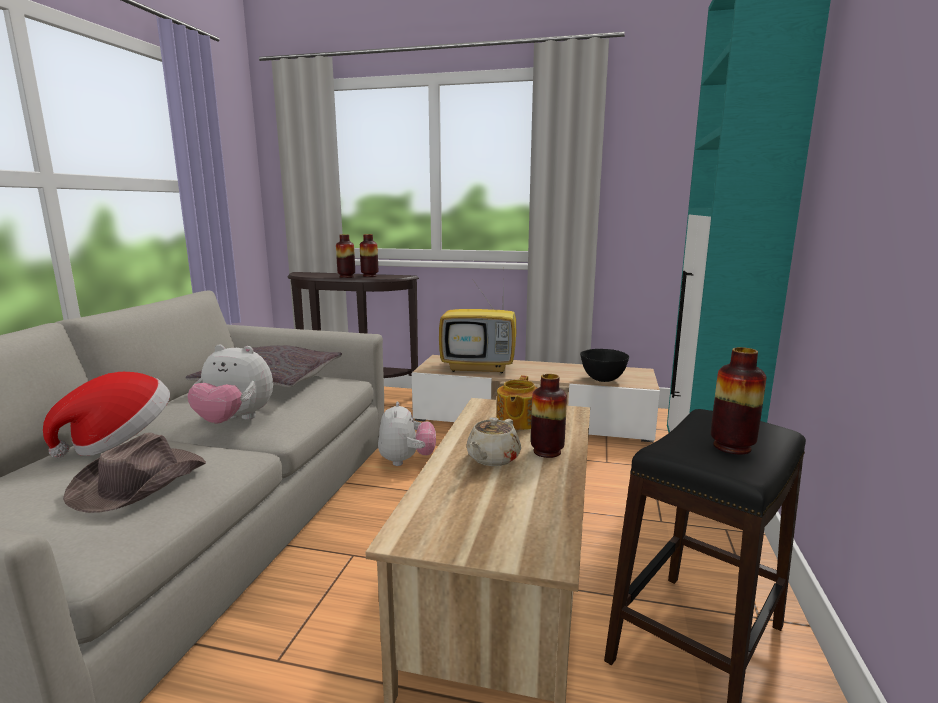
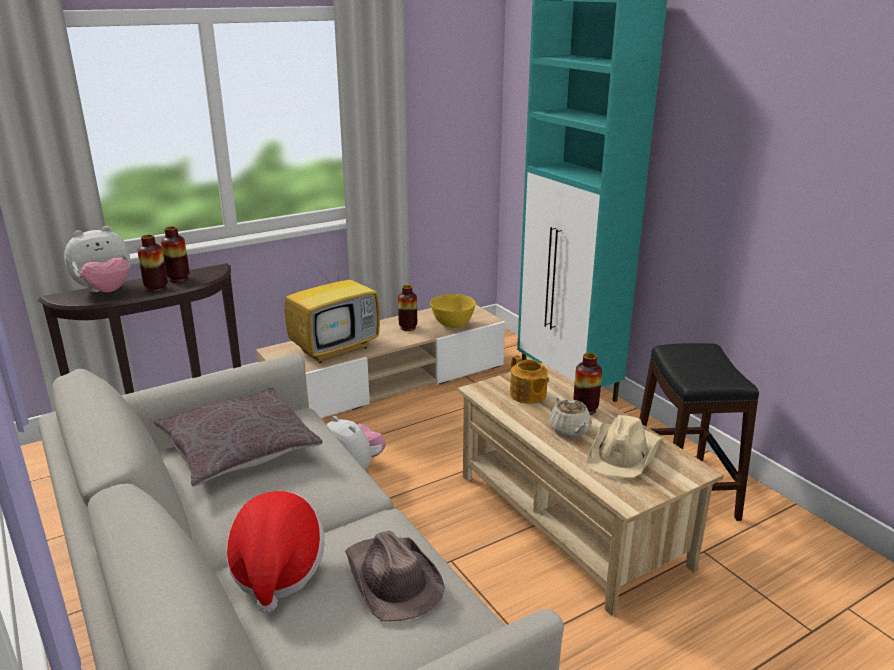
camera: 45 degrees left, 10 degrees up
plush toy [187,344,273,424] -> plush toy moved to [64,226,130,292]
black bowl [580,349,629,382] -> yellow bowl [430,294,476,328]
vase [711,347,766,455] -> vase moved to [398,285,417,331]
none -> beige hat [586,415,663,478]

